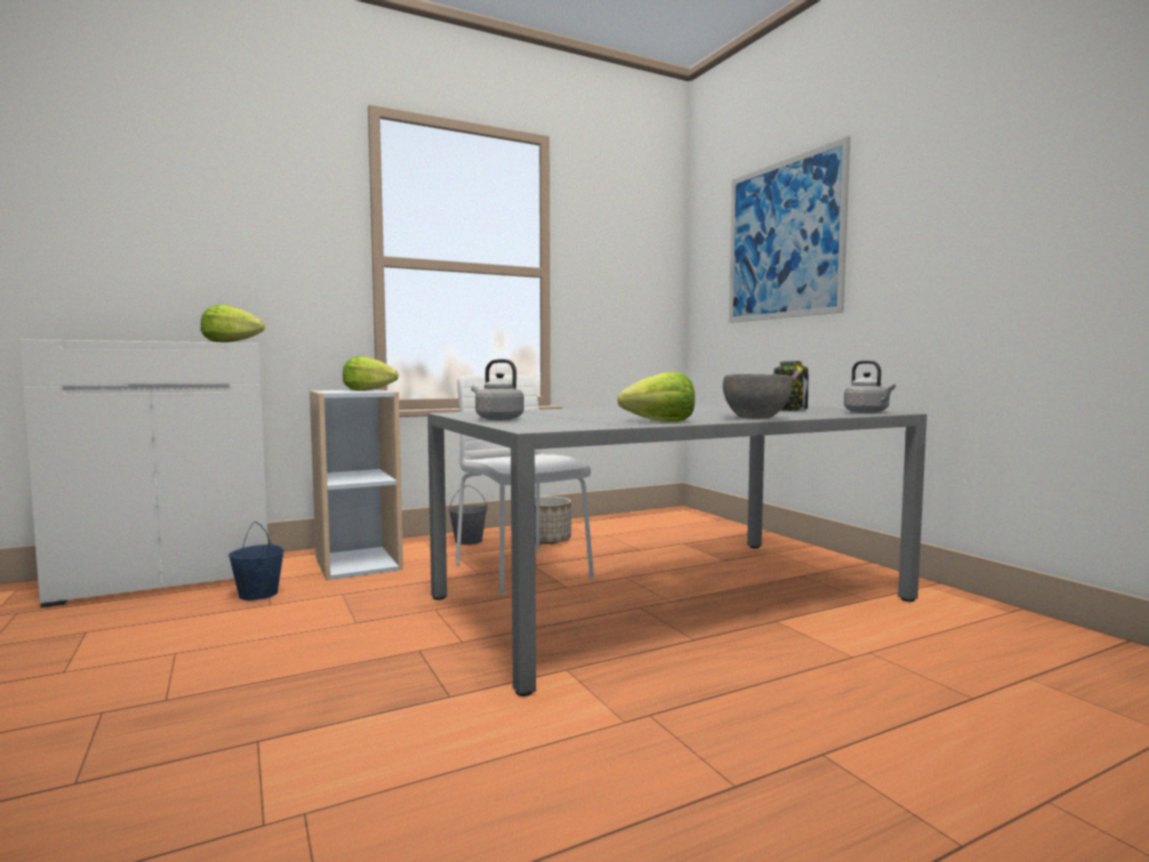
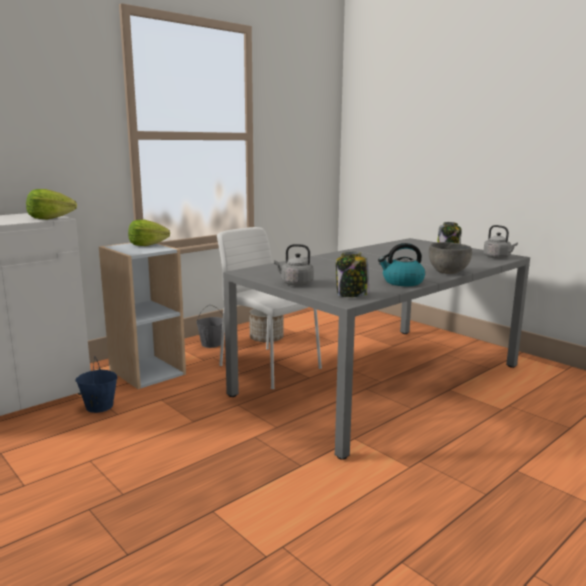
camera: 15 degrees left, 10 degrees up
lettuce [617,372,695,422] -> kettle [378,243,425,286]
picture [729,136,850,323] -> none
none -> jar [336,252,369,297]

